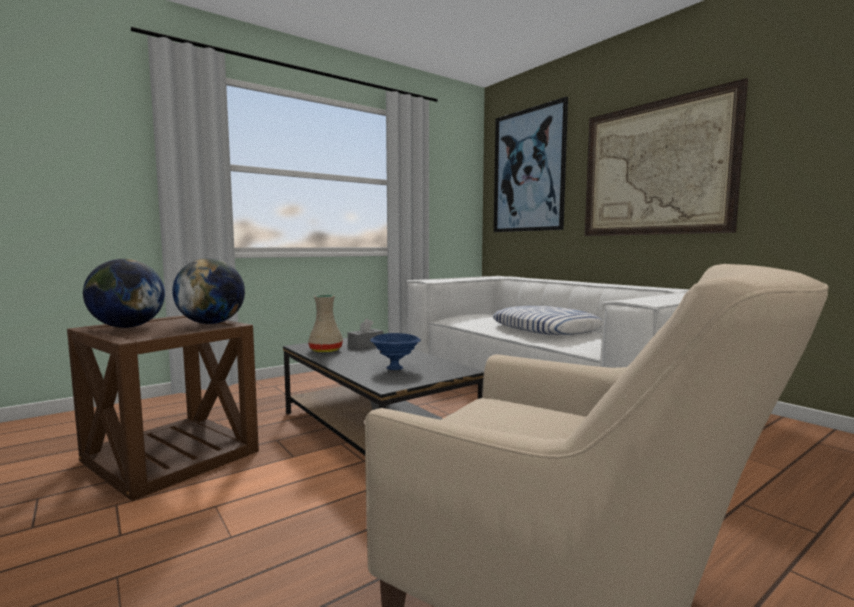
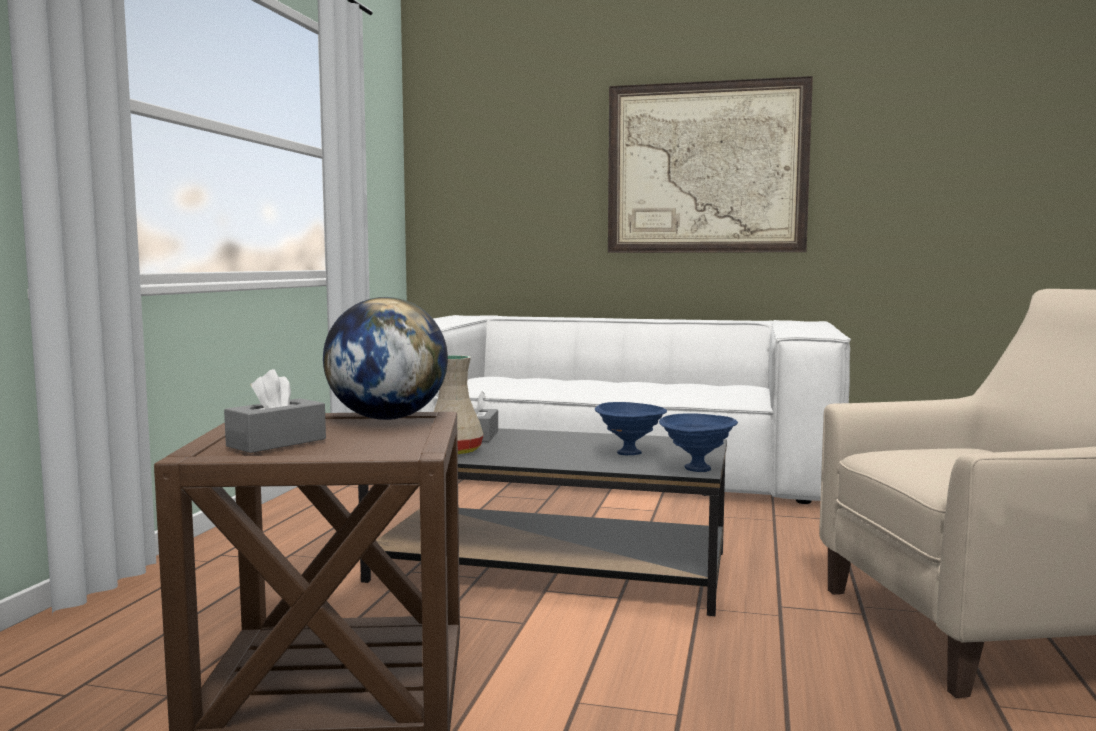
camera: 40 degrees left, 0 degrees up
globe [83,259,165,328] -> grey tissue box [224,369,326,453]
pillow [492,306,602,335] -> none
picture [494,97,568,232] -> none
none -> blue bowl [659,413,738,472]

